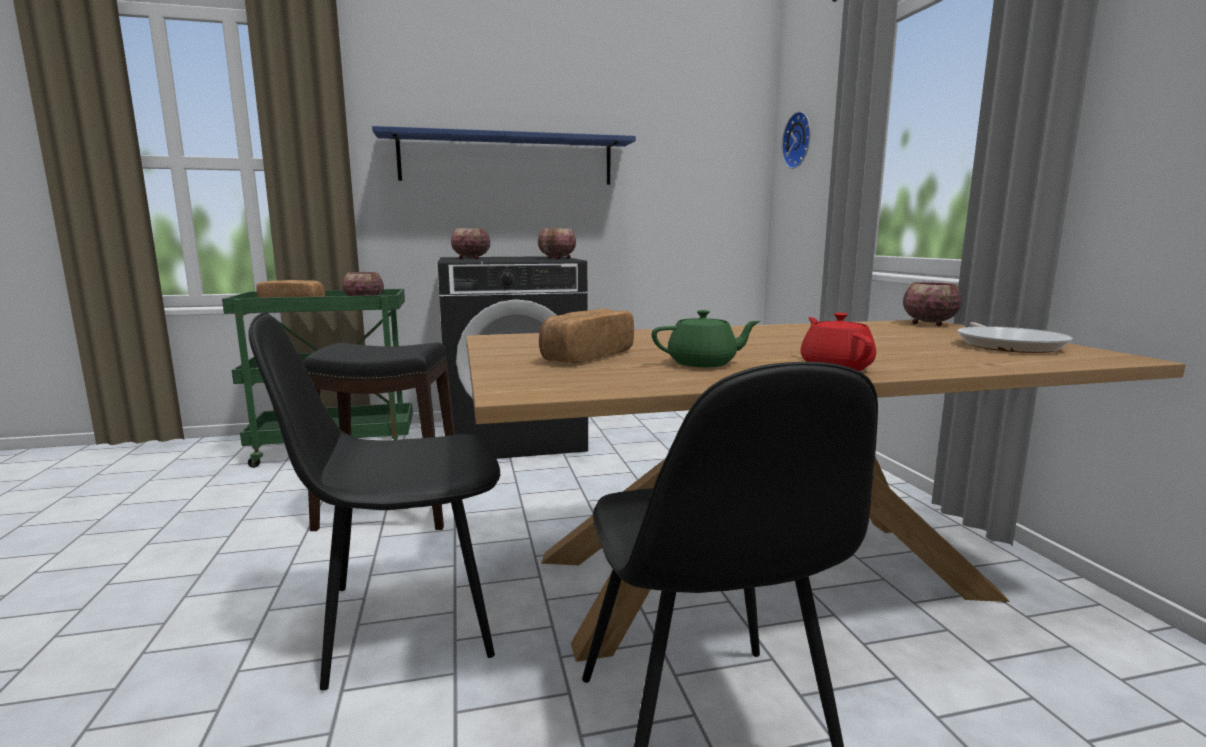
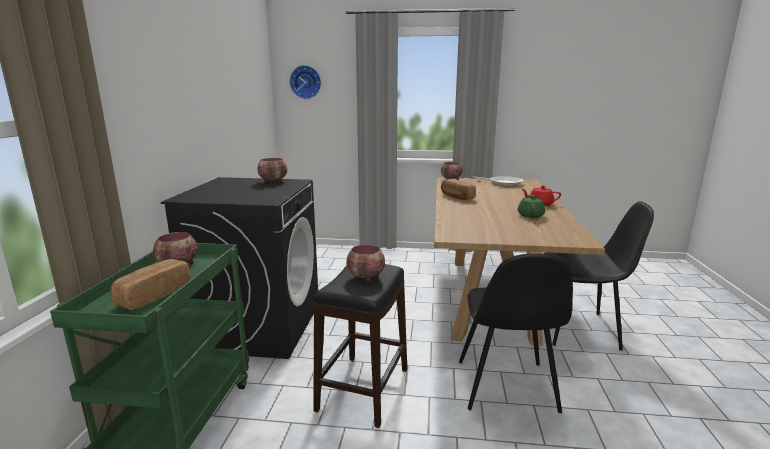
camera: 70 degrees left, 5 degrees up
blue shelf [372,126,636,185] -> none
bowl [451,228,490,259] -> bowl moved to [346,244,385,282]
bread [539,308,634,364] -> bread moved to [441,179,476,200]

